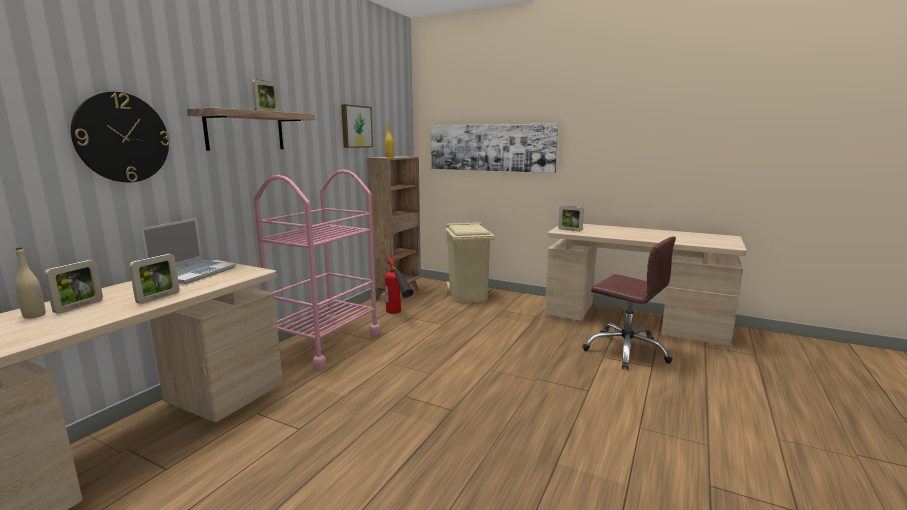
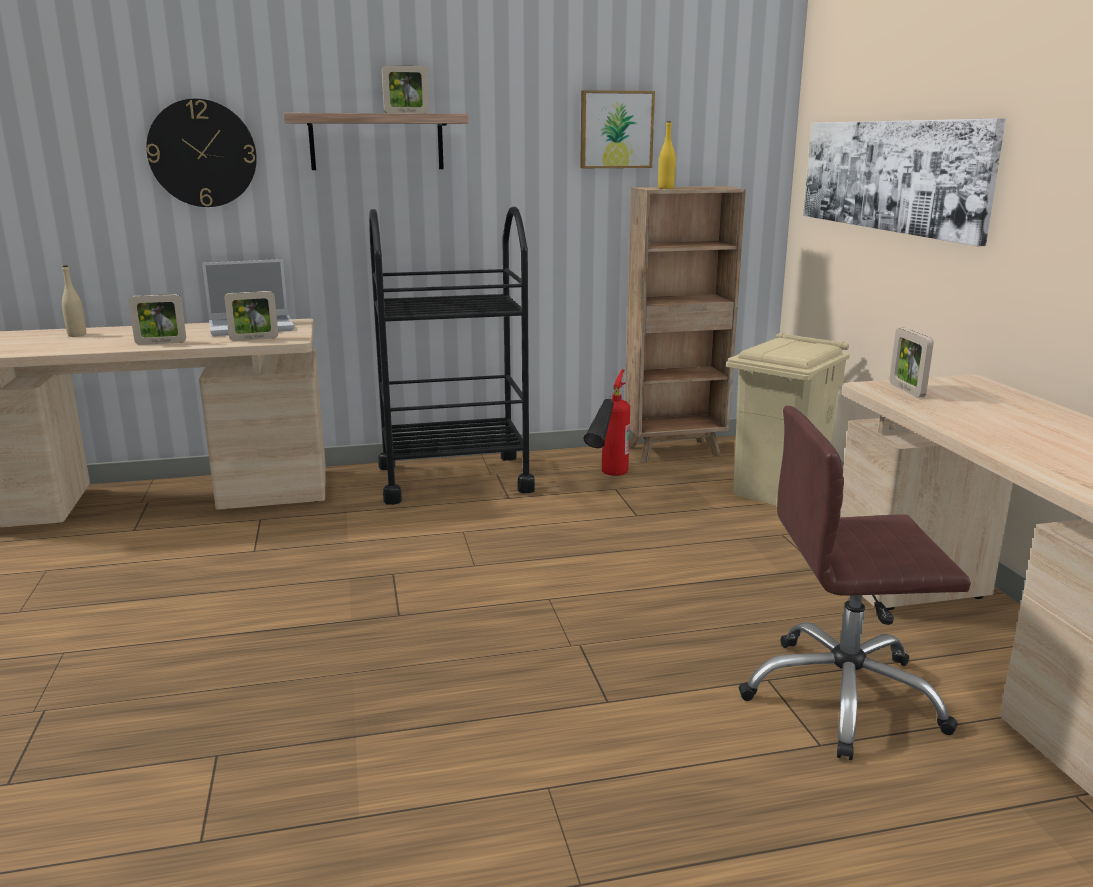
camera: 50 degrees right, 5 degrees up
picture frame [44,260,103,314] -> picture frame moved to [224,291,278,341]
pink cart [254,169,381,370] -> black cart [369,206,535,505]
brown office chair [582,236,676,370] -> brown office chair turned 90 degrees clockwise [739,406,971,760]

